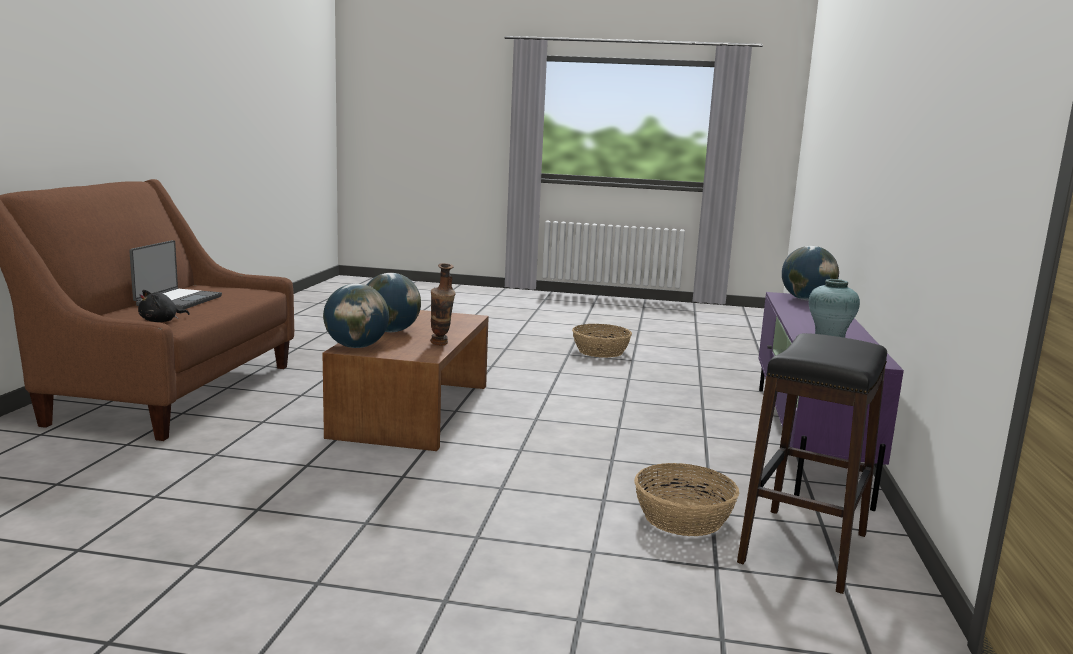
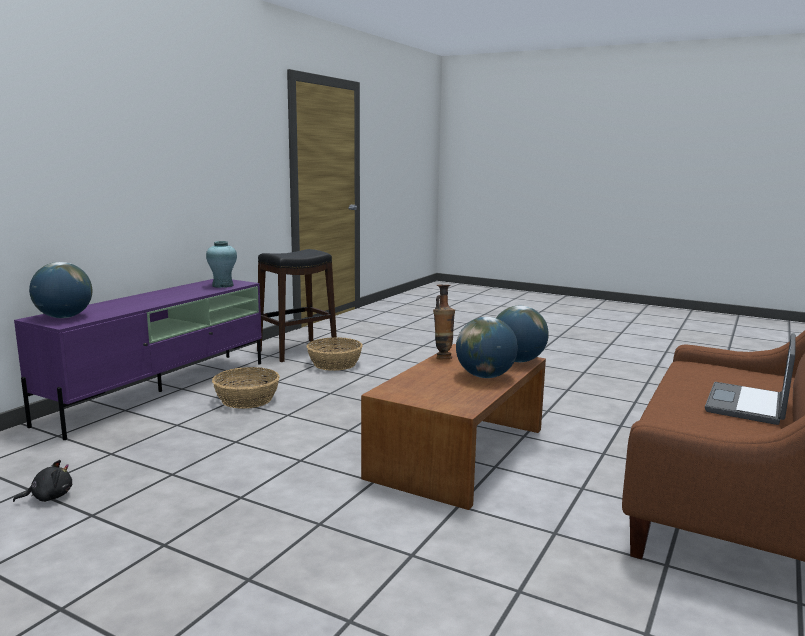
camera: 160 degrees left, 0 degrees up
black plush toy [138,290,189,322] -> black plush toy moved to [13,460,72,502]
basket [572,324,632,358] -> basket moved to [212,367,279,409]

